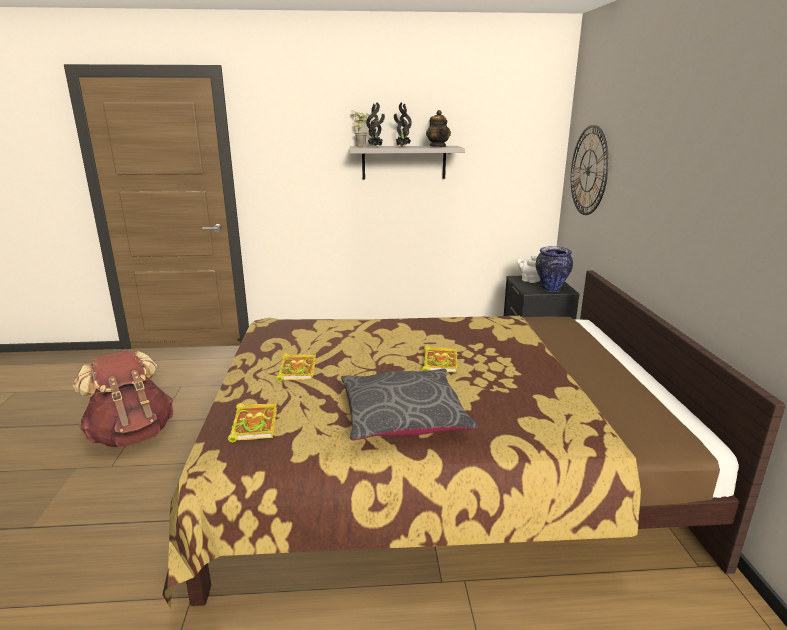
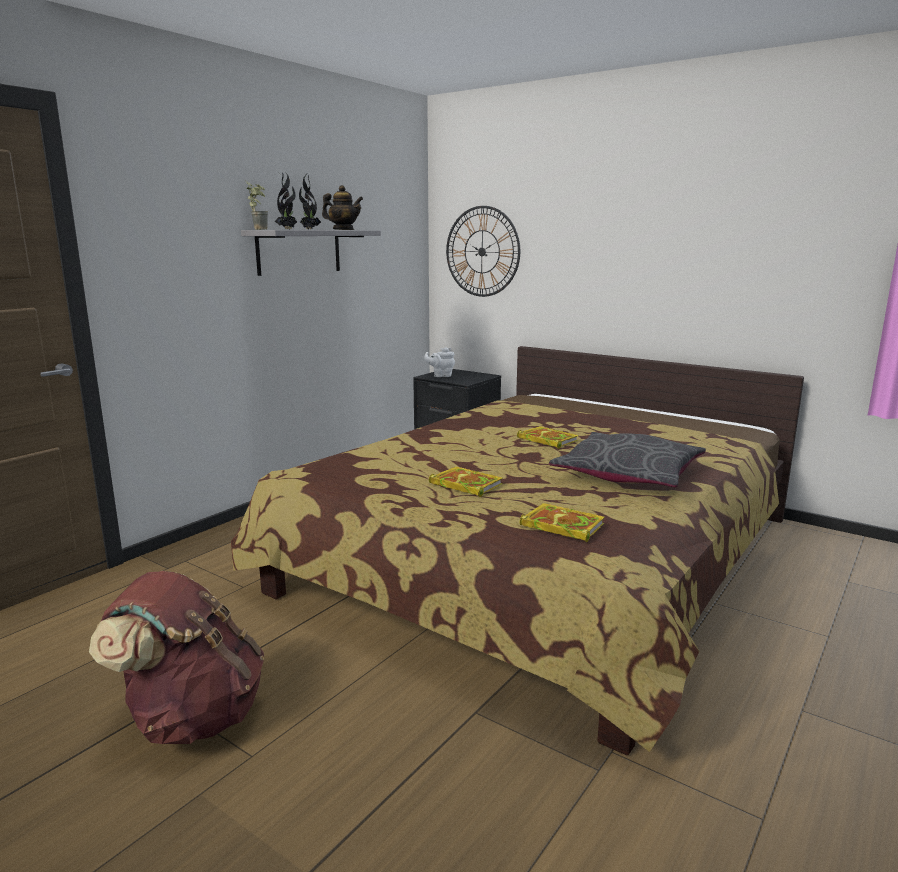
camera: 50 degrees left, 5 degrees down
vase [536,246,573,292] -> none

